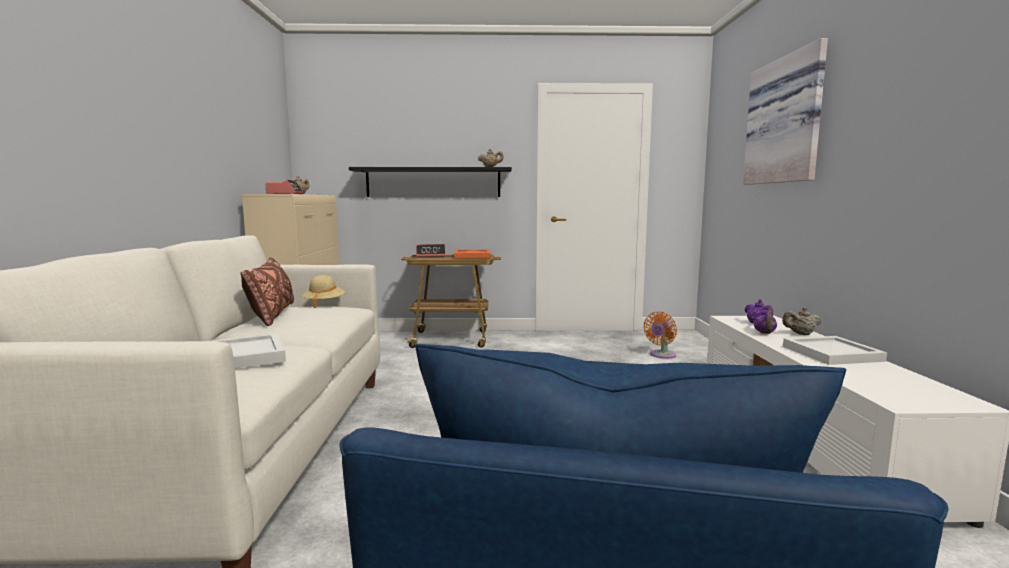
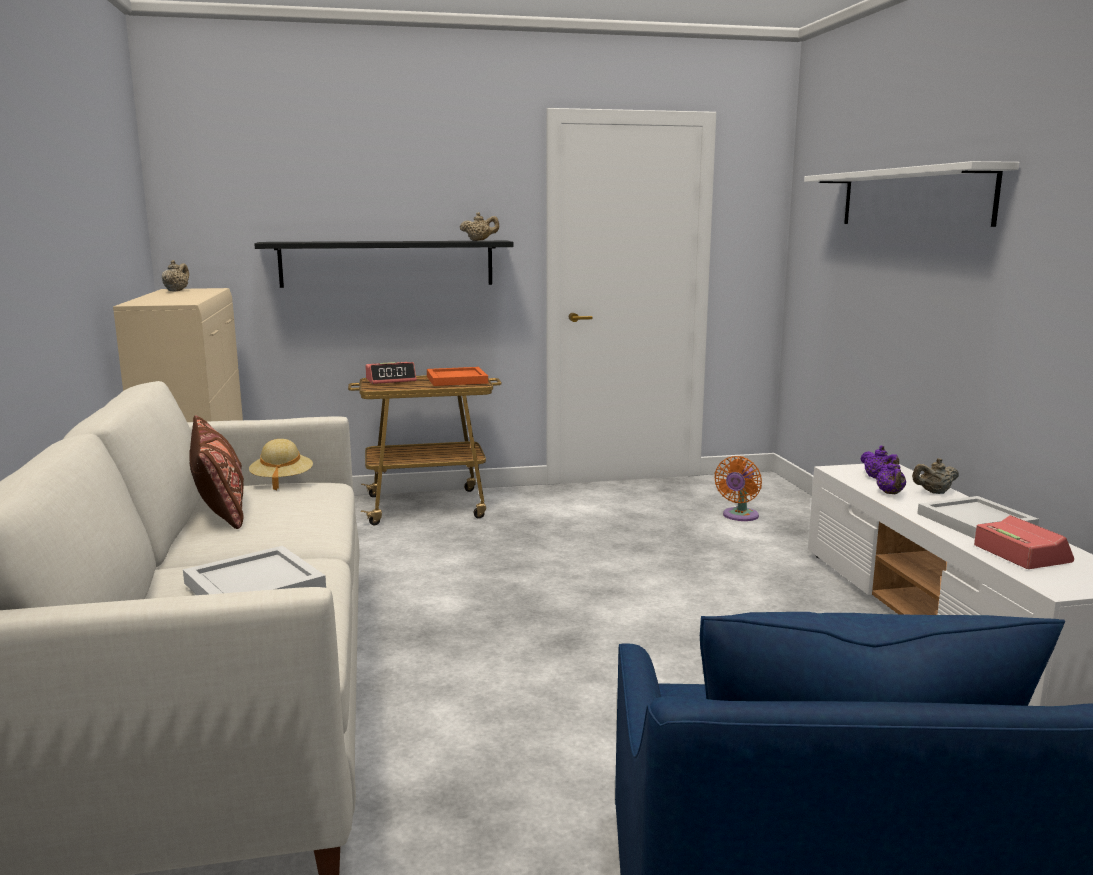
camera: 10 degrees left, 5 degrees up
alarm clock [265,180,303,194] -> alarm clock moved to [974,515,1074,569]
picture [743,38,828,185] -> white shelf [804,161,1020,227]

